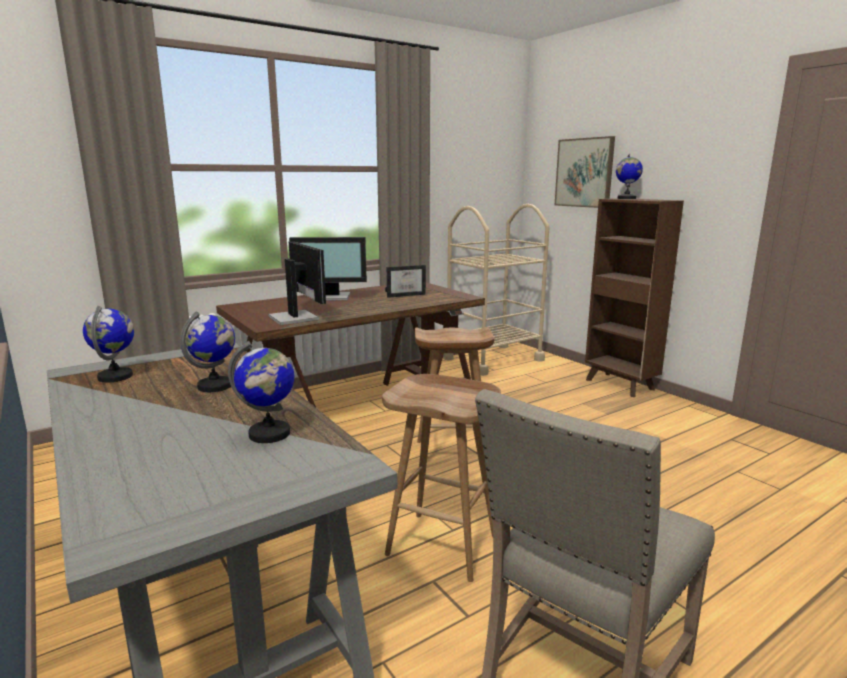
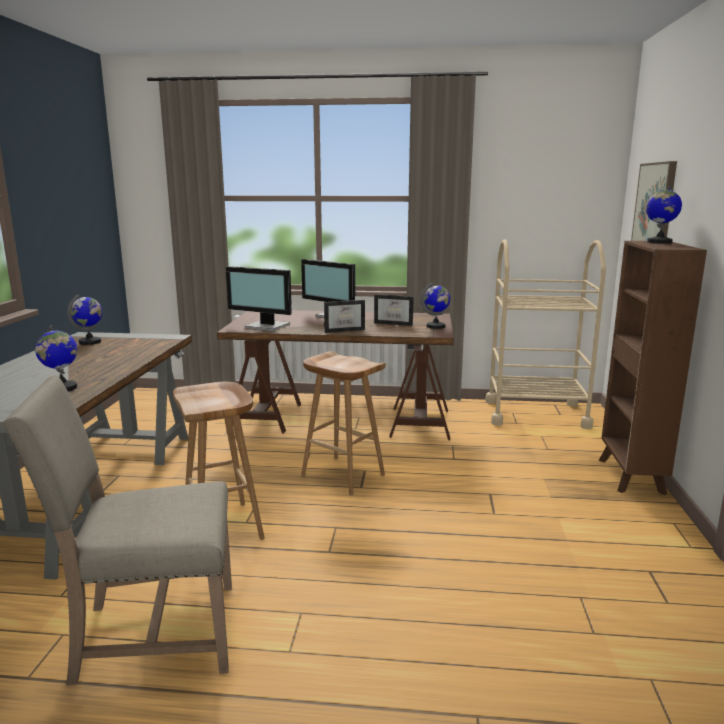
camera: 40 degrees right, 0 degrees up
globe [180,312,235,392] -> globe moved to [420,282,450,329]
monitor [268,241,326,325] -> monitor turned 105 degrees clockwise [226,266,292,331]
none -> picture frame [324,300,365,333]

